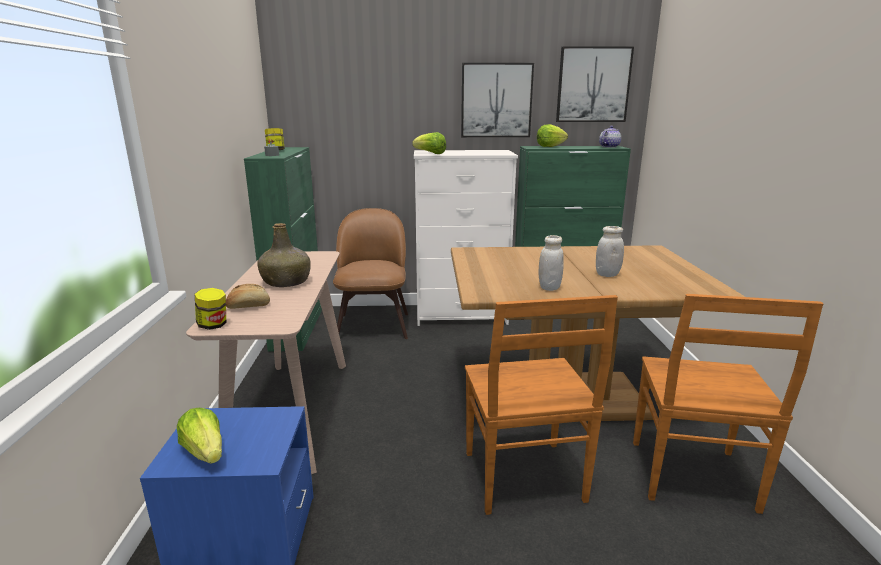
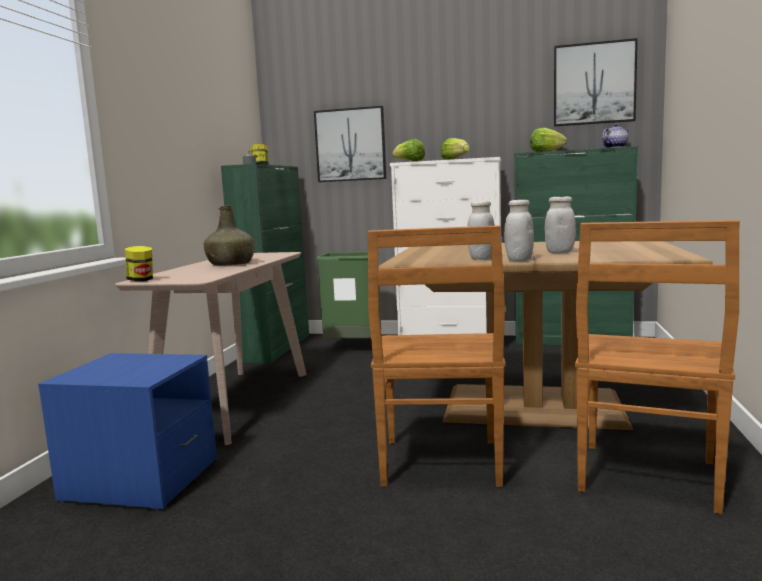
camera: 15 degrees right, 10 degrees down
lettuce [177,408,222,464] -> lettuce moved to [441,138,470,160]
bread [225,284,270,309] -> none
brown chair [333,208,408,339] -> green trash can [316,252,381,338]
picture [461,63,534,137] -> picture moved to [314,106,386,182]
none -> white jar [504,200,534,261]

